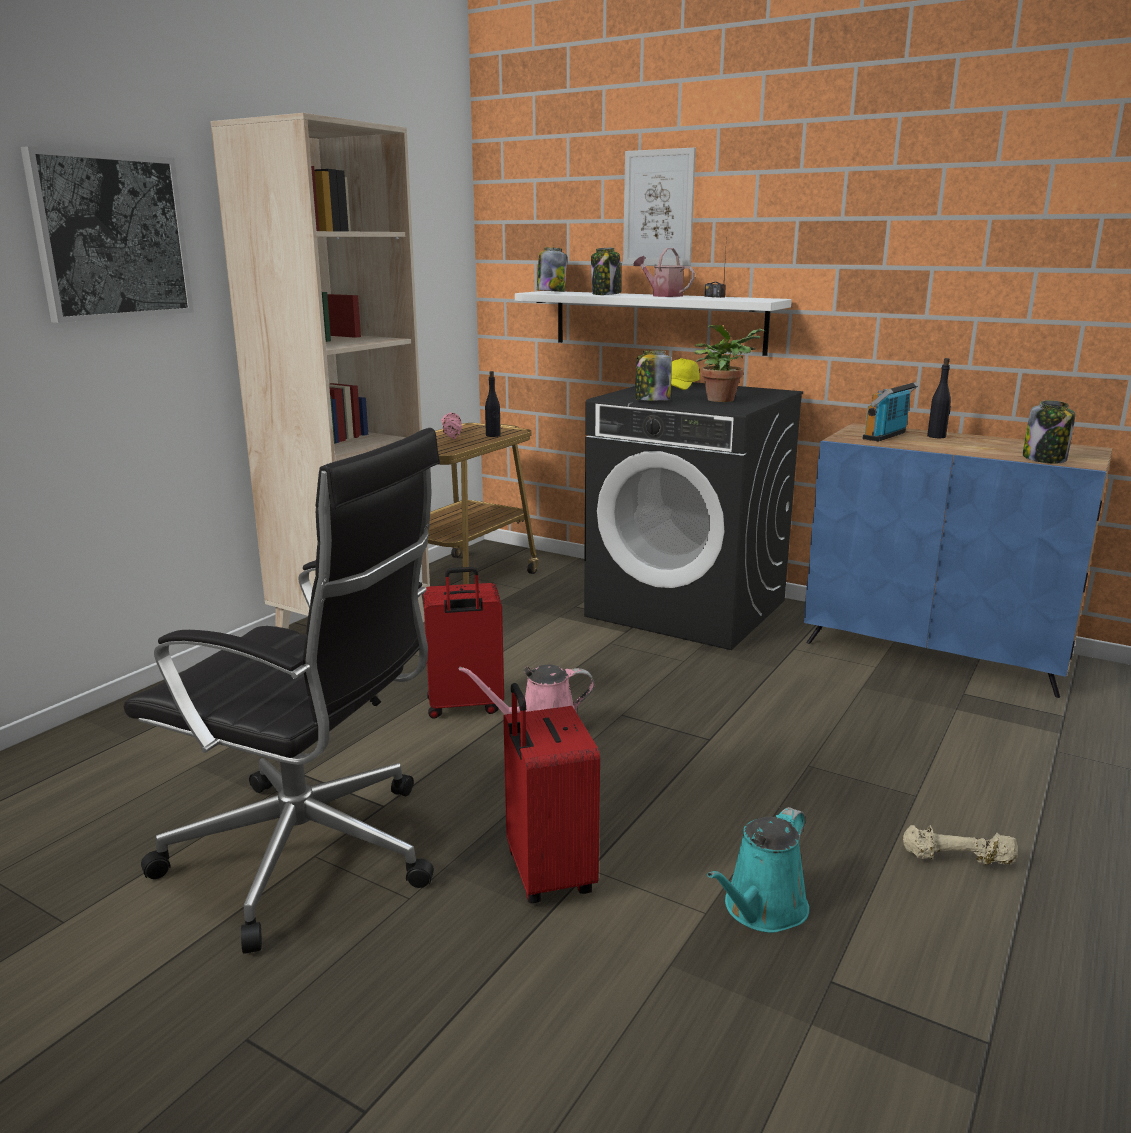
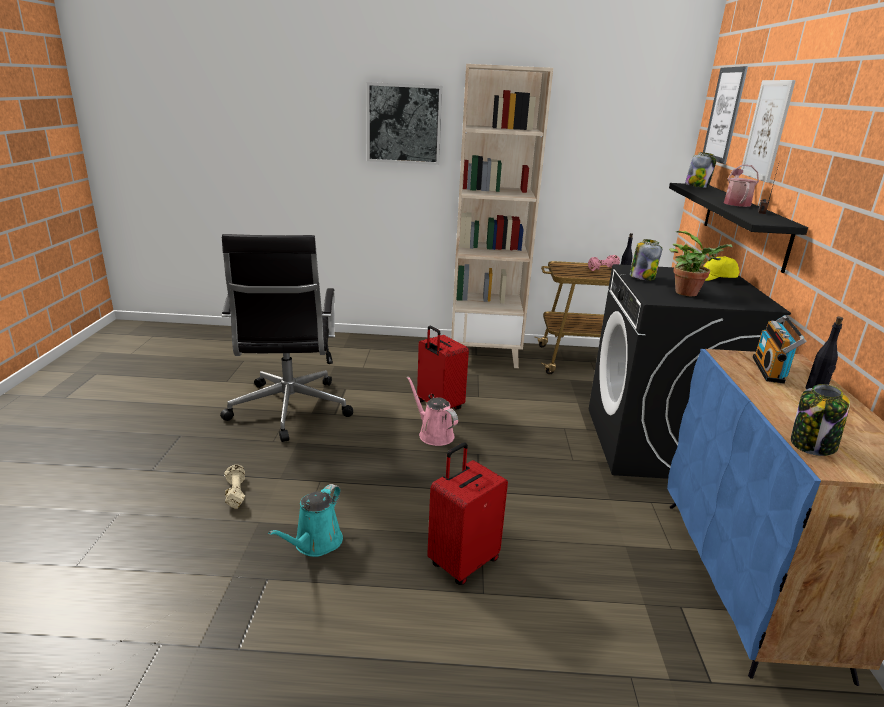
camera: 60 degrees right, 5 degrees up
red suitcase [503,683,600,903] -> red suitcase moved to [427,443,508,585]
white shelf [515,291,792,356] -> black shelf [669,183,808,273]
jar [591,248,621,295] -> none
turquoise watering can [707,807,809,933] -> turquoise watering can turned 75 degrees counterclockwise [268,484,343,557]
radio [862,382,918,442] -> radio turned 90 degrees counterclockwise [753,315,807,384]
beige dumbbell [902,825,1018,865] -> beige dumbbell moved to [224,465,245,509]
none -> picture [703,66,748,164]

